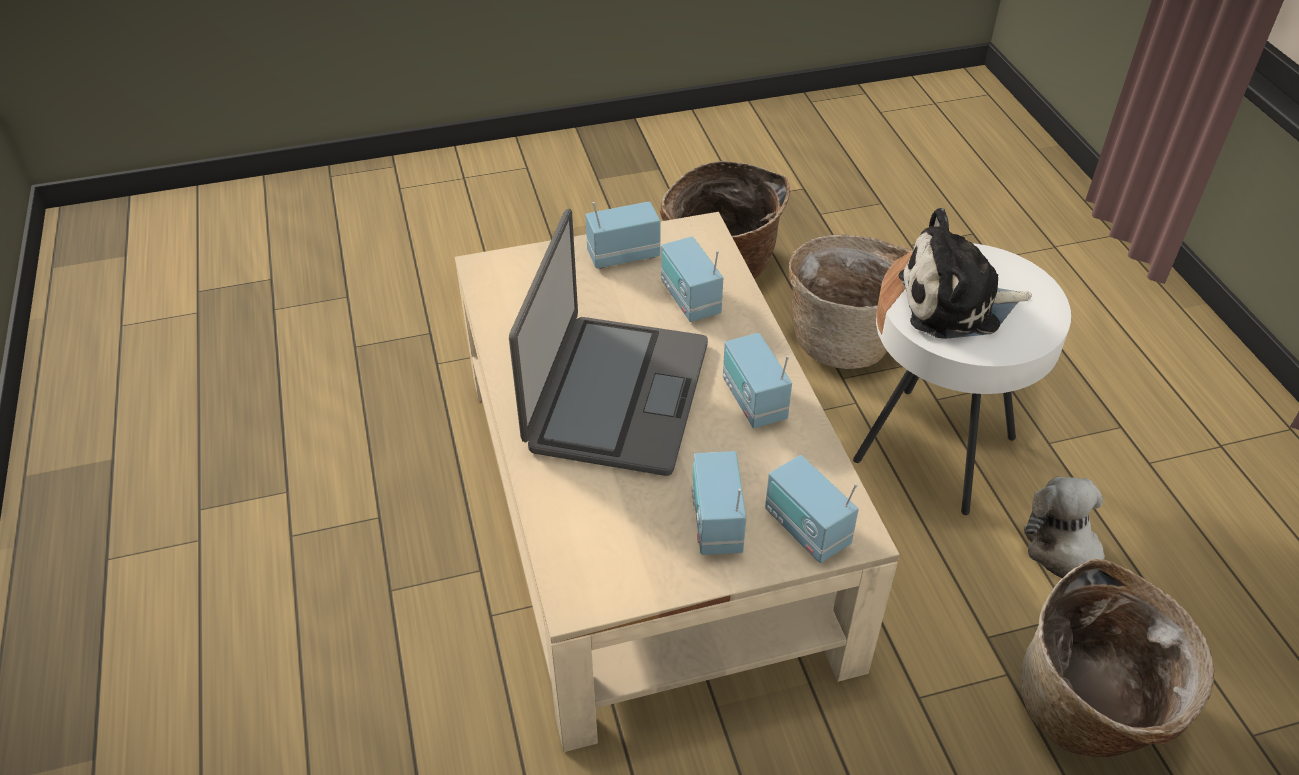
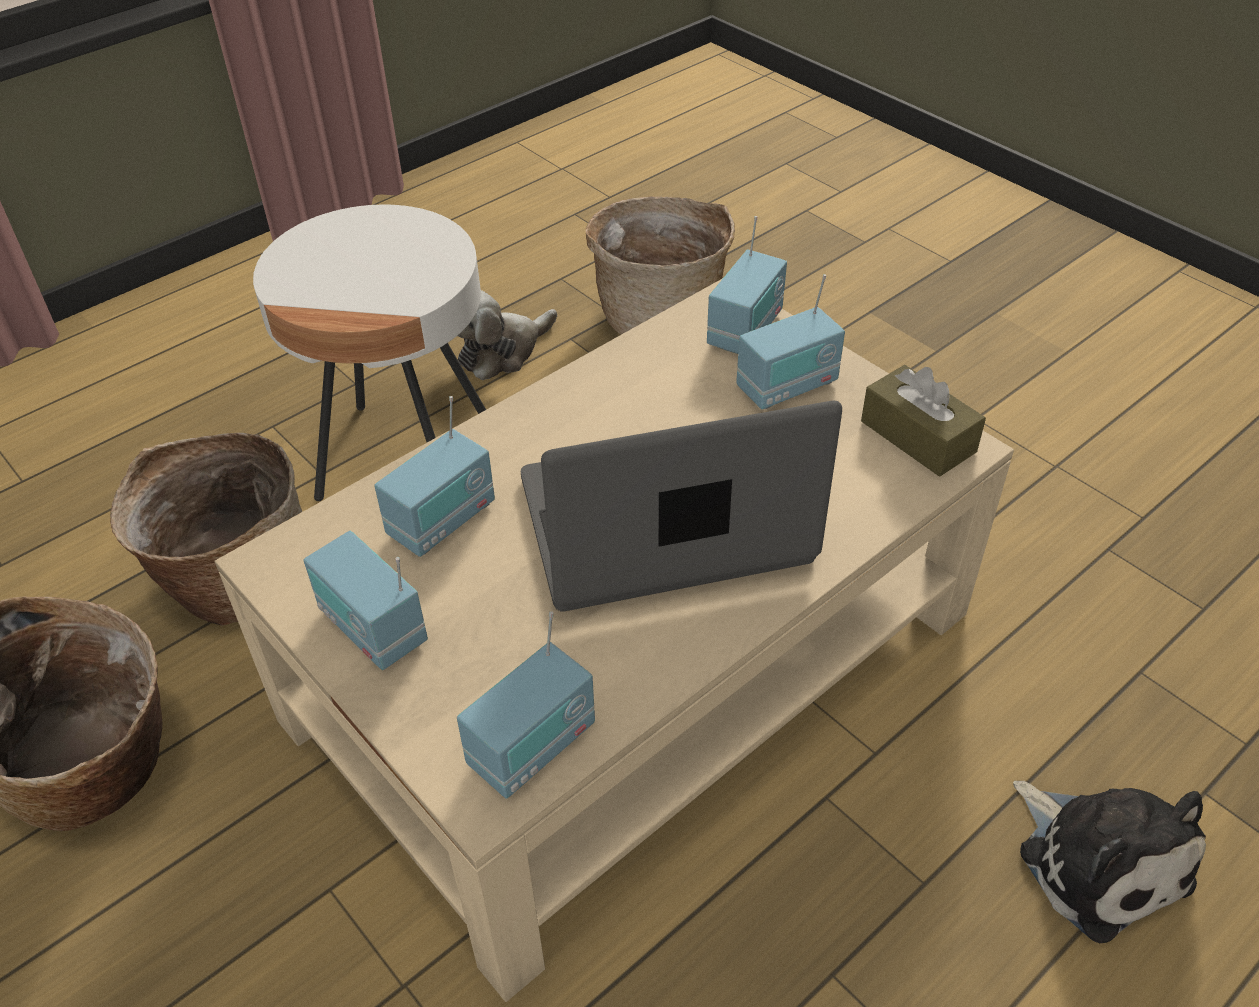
camera: 115 degrees left, 0 degrees up
radio [723,333,792,428] -> radio moved to [457,611,595,799]
plush toy [898,208,1032,339] -> plush toy moved to [1013,781,1206,943]
none -> brown tissue box [861,365,986,476]

